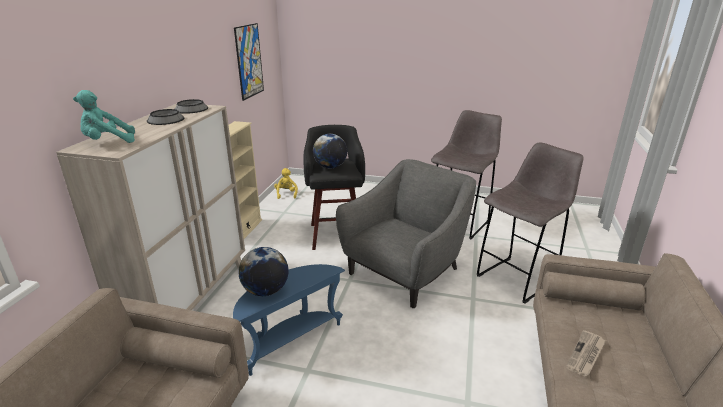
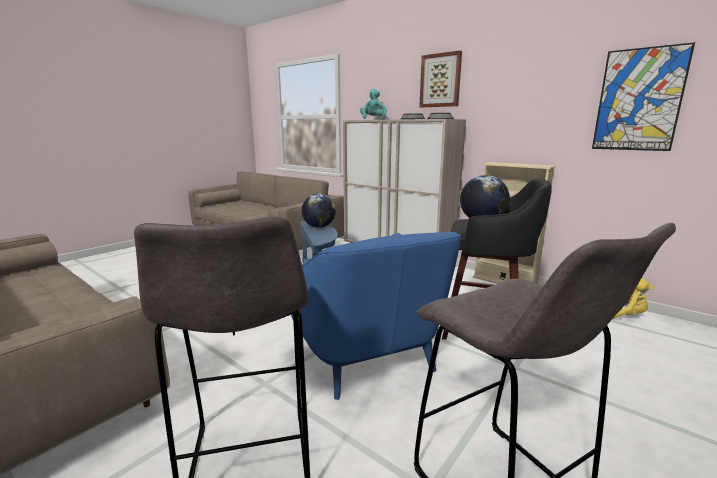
camera: 115 degrees right, 10 degrees down
grey armchair [336,159,476,308] -> blue armchair [291,232,461,400]
newspaper [566,330,606,376] -> none
none -> picture [419,51,462,108]

